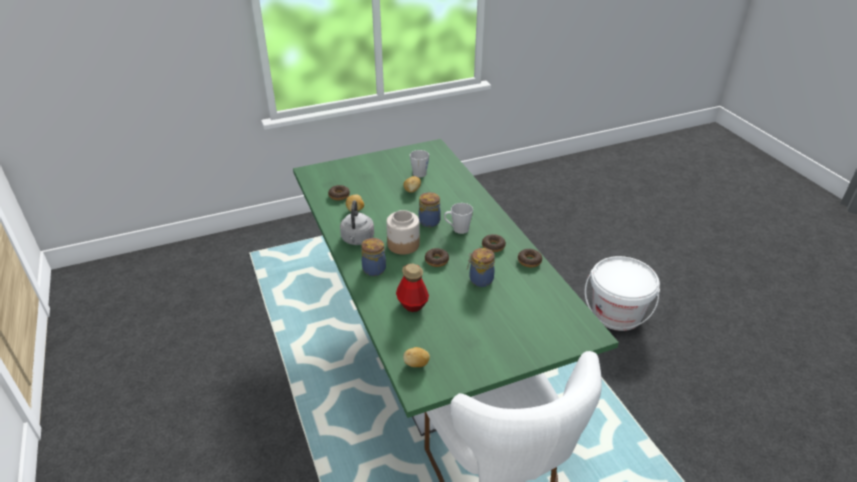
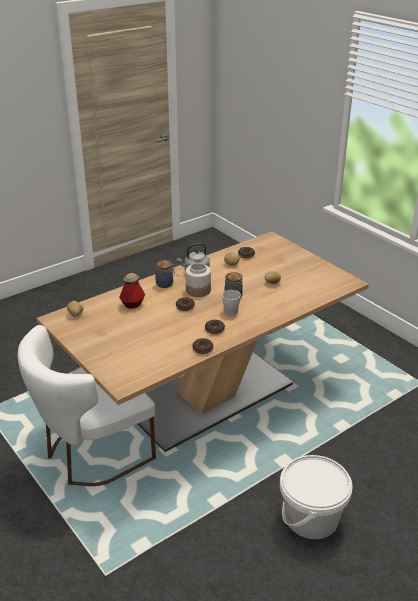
camera: 75 degrees right, 5 degrees down
green dining table [293,139,619,436] -> beige dining table [37,231,369,452]
grey mug [410,150,429,177] -> none
jar [467,248,495,287] -> none

